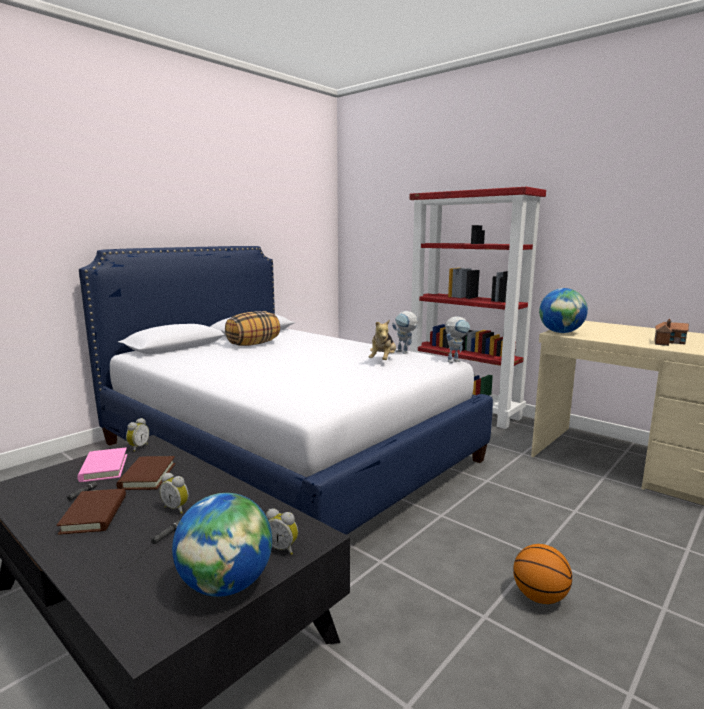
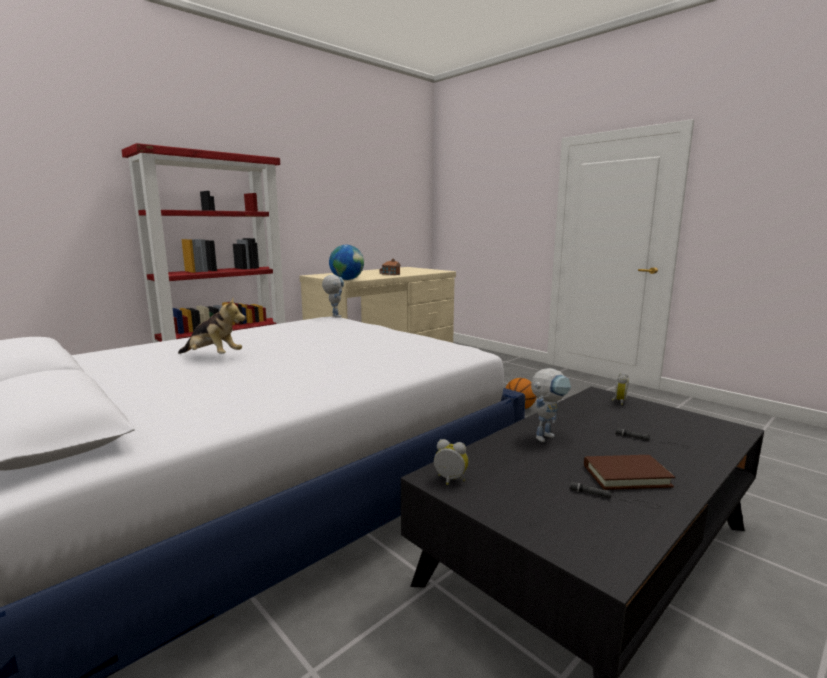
camera: 85 degrees left, 0 degrees up
pink book [77,448,127,482] -> none
brown book [117,456,176,490] -> none
alarm clock [159,473,189,514] -> none
globe [172,493,272,597] -> none
pillow [225,311,280,346] -> none
plush toy [369,320,396,360] -> plush toy moved to [178,298,246,354]
toy robot [392,311,418,354] -> toy robot moved to [531,368,571,442]

